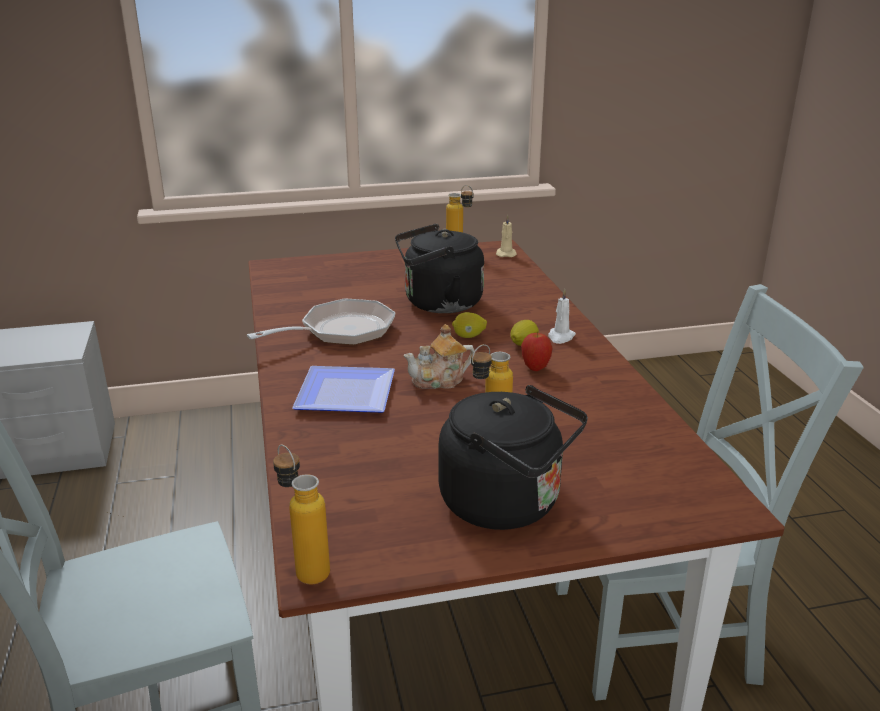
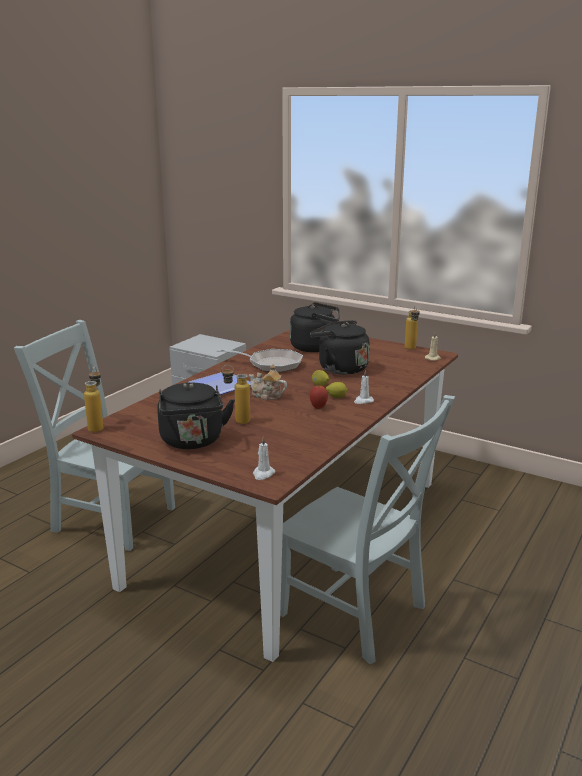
camera: 45 degrees right, 5 degrees down
none -> white candle [253,436,276,480]
none -> black kettle [290,302,340,352]

